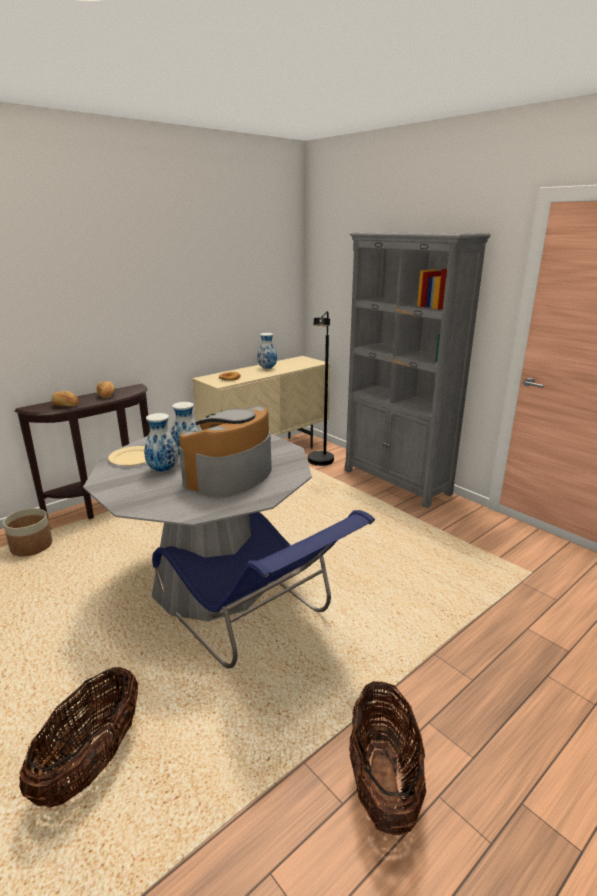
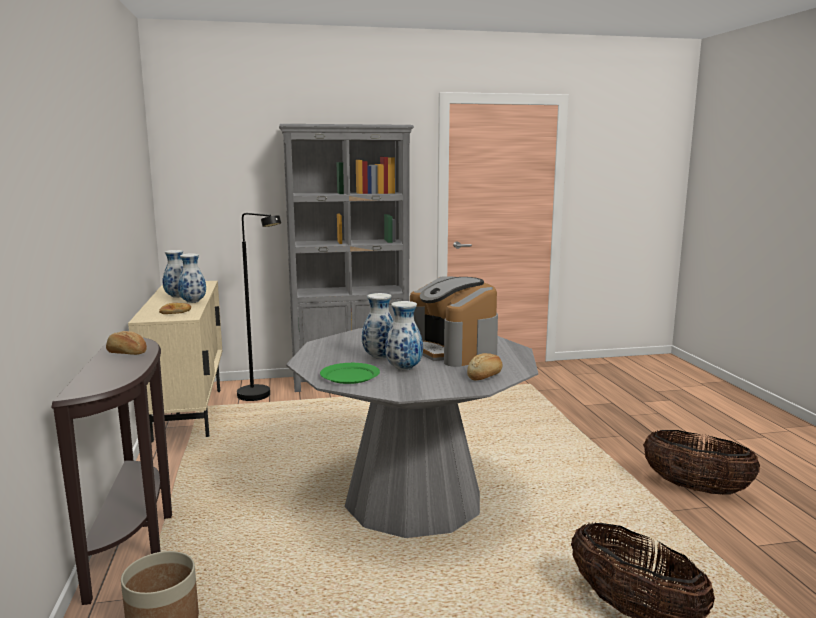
camera: 60 degrees left, 10 degrees down
bread [51,391,79,407] -> bread moved to [467,353,503,380]
beige plate [108,446,146,466] -> green plate [320,363,380,384]
blue chair [152,510,375,669] -> none
none -> vase [178,253,206,303]

